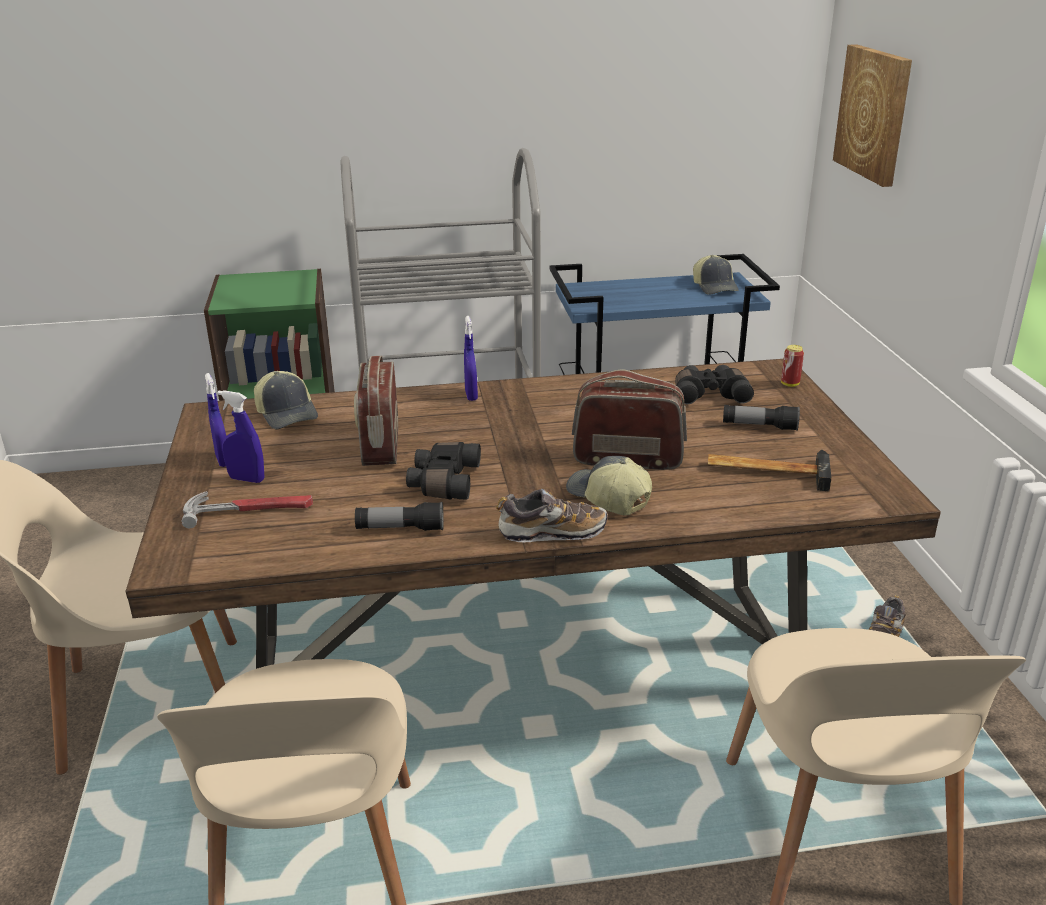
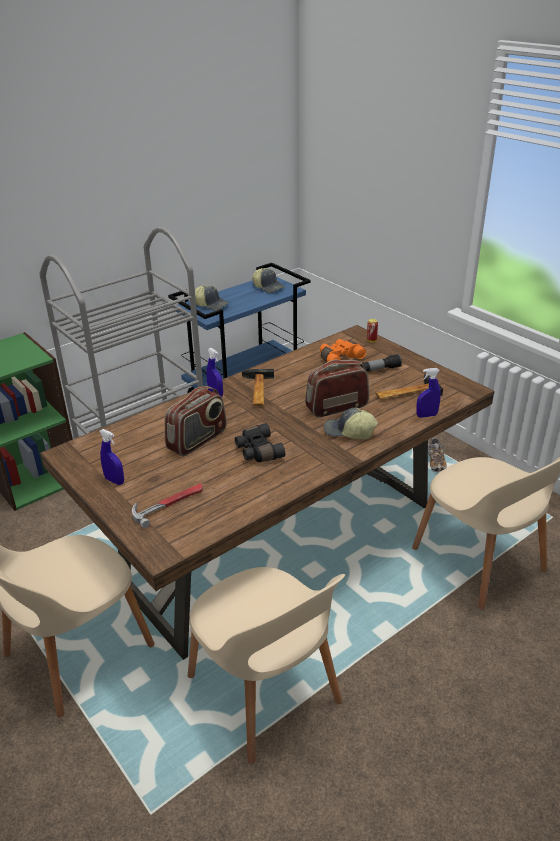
camera: 30 degrees left, 5 degrees up
blue spray bottle [218,390,264,483] -> blue spray bottle moved to [416,368,441,418]
cap [254,371,318,429] -> cap moved to [195,285,229,311]
radio [354,356,398,466] -> radio turned 105 degrees counterclockwise [165,386,227,456]
flashlight [355,502,444,531] -> none
shoe [496,489,608,542] -> none
black binoculars [675,365,754,404] -> orange binoculars [320,339,366,362]
picture [833,44,912,187] -> none
none -> hammer [242,369,274,406]

